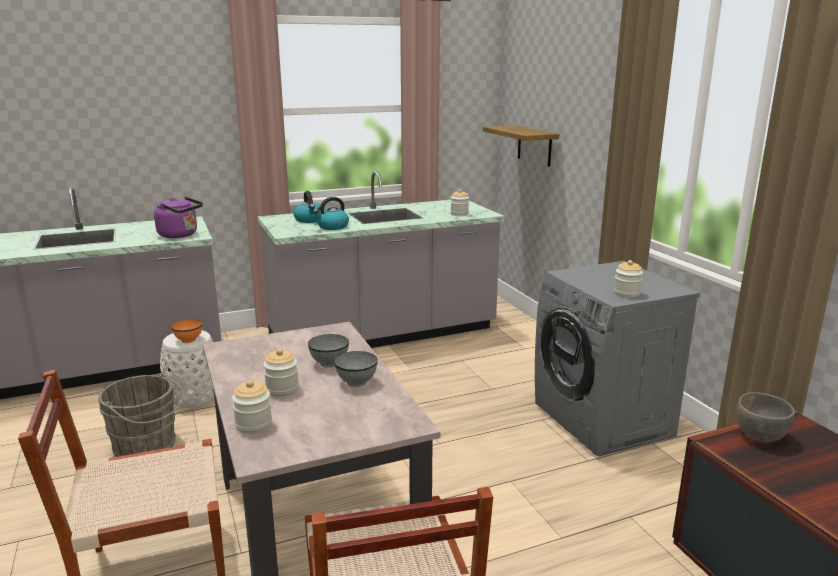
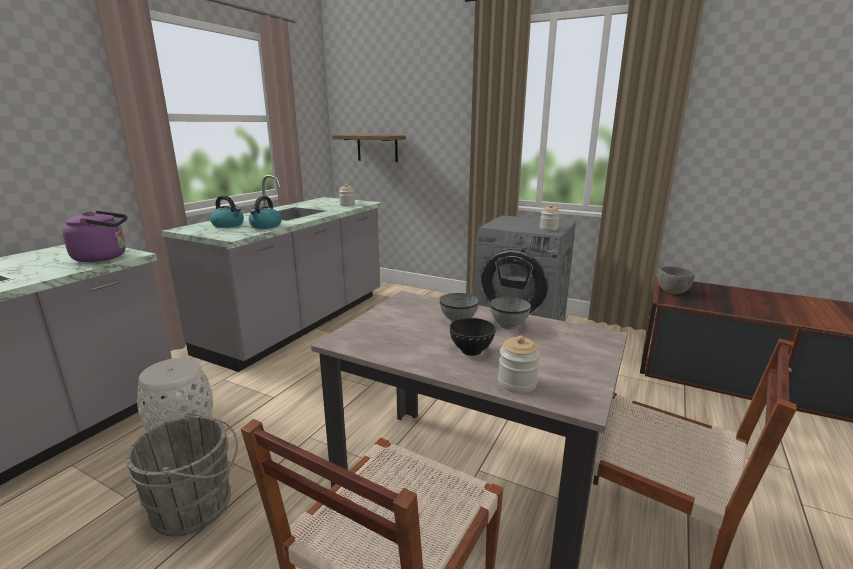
camera: 40 degrees left, 0 degrees up
orange bowl [171,319,202,343] -> none
jar [263,349,299,397] -> black bowl [450,318,496,356]

